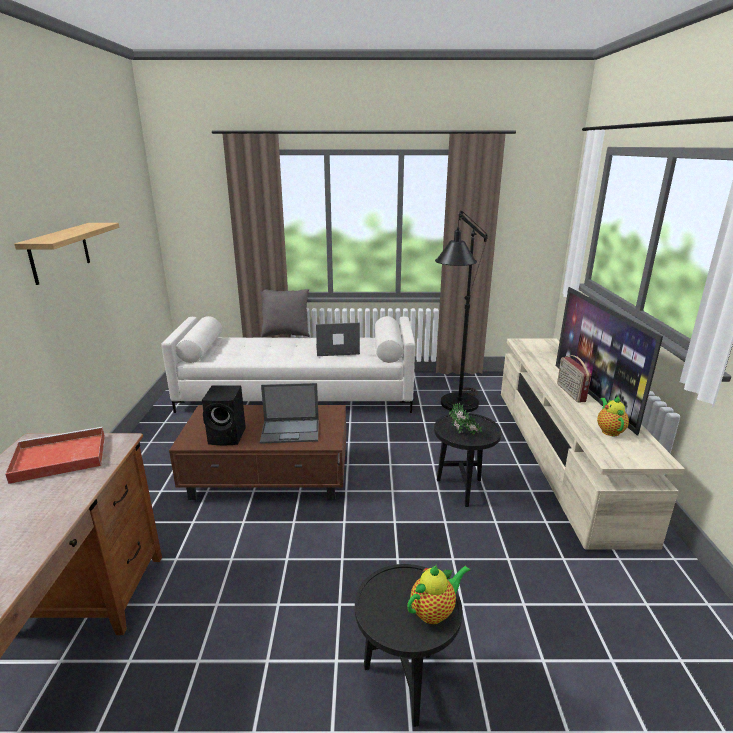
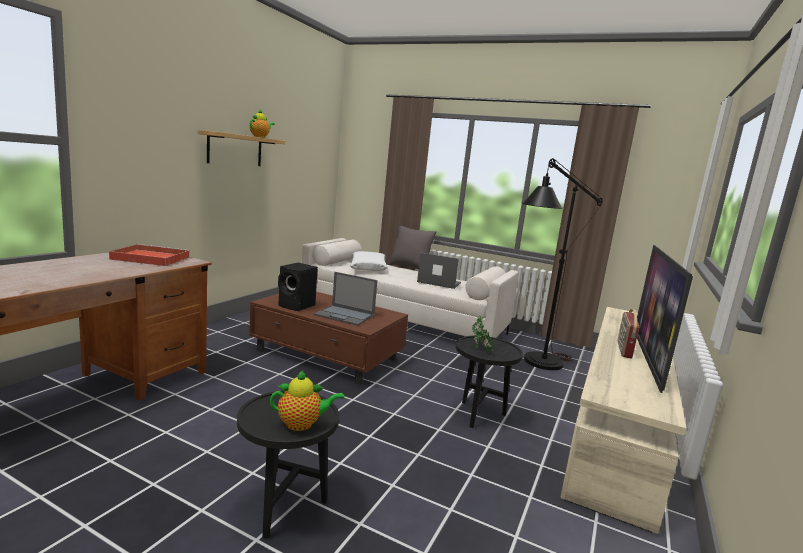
camera: 25 degrees right, 10 degrees down
teapot [597,396,629,436] -> teapot moved to [250,109,275,138]
none -> white pillow [350,251,388,271]

